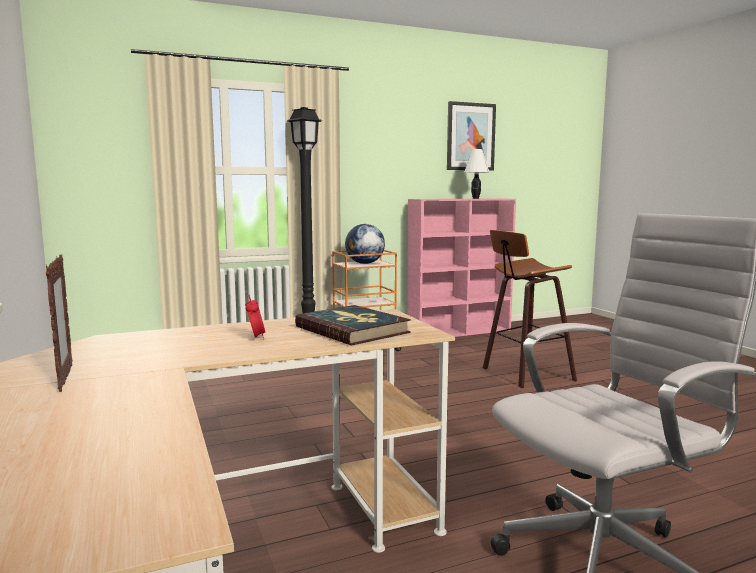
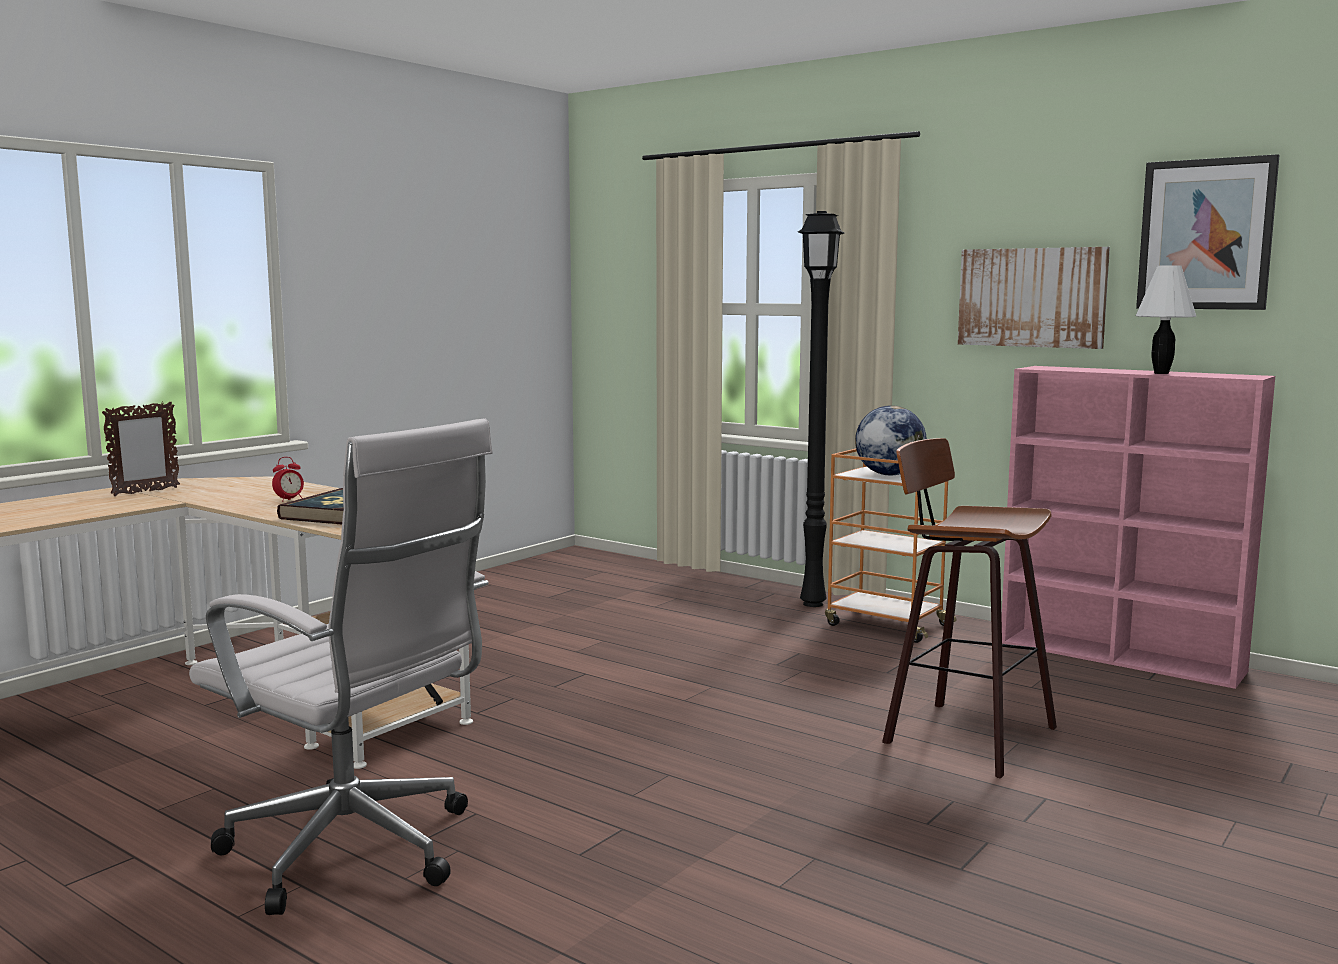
camera: 60 degrees right, 0 degrees up
none -> picture [958,247,1110,349]

